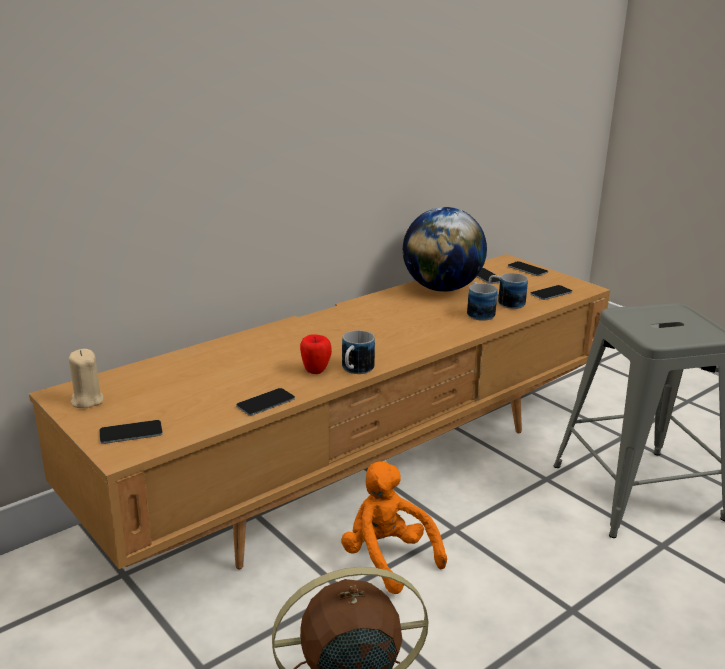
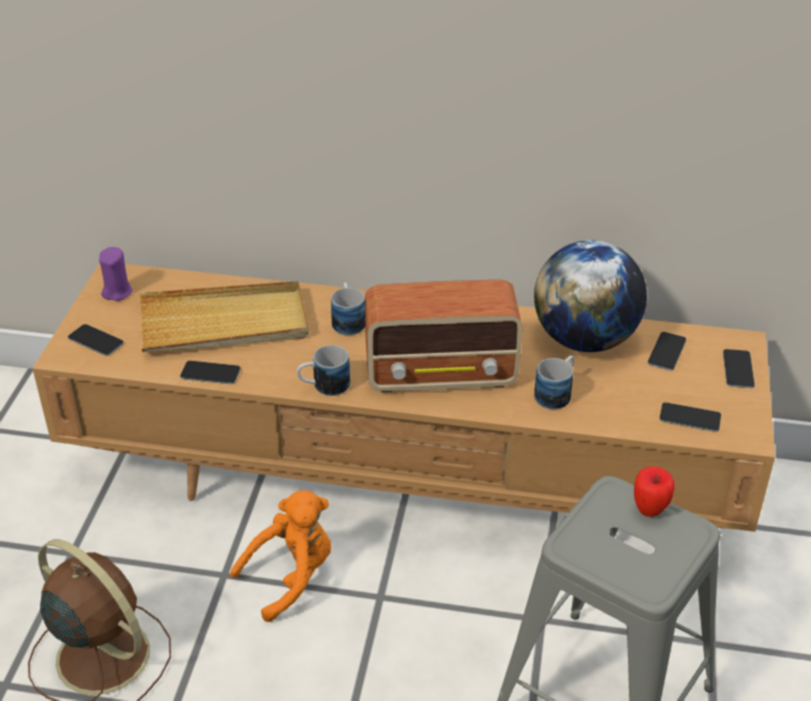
camera: 50 degrees right, 15 degrees up
beige candle [69,349,104,408] -> purple candle [99,247,132,301]
apple [300,334,332,374] -> apple moved to [634,466,675,517]
orange plush toy [341,461,447,594] -> orange plush toy turned 45 degrees clockwise [230,490,331,622]
mug [489,273,528,309] -> mug moved to [331,282,365,335]
none -> beige tray [139,281,309,352]
none -> radio [365,280,522,392]

